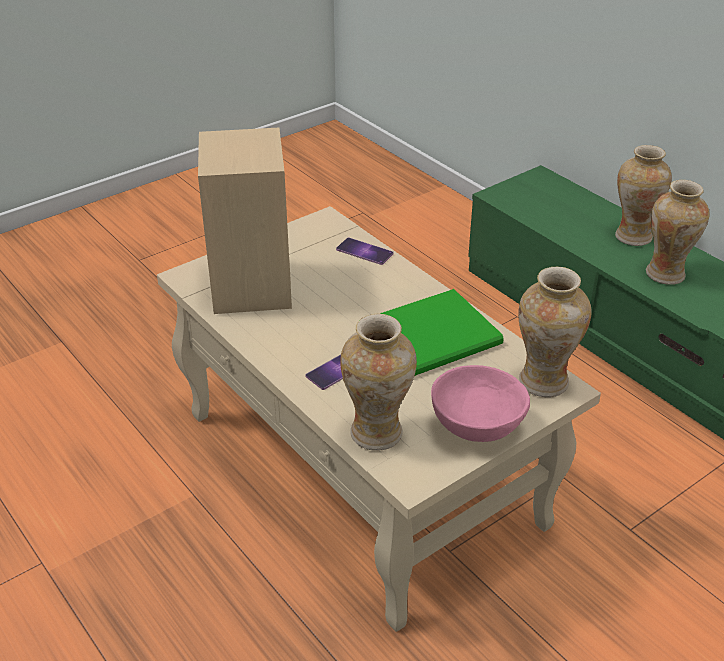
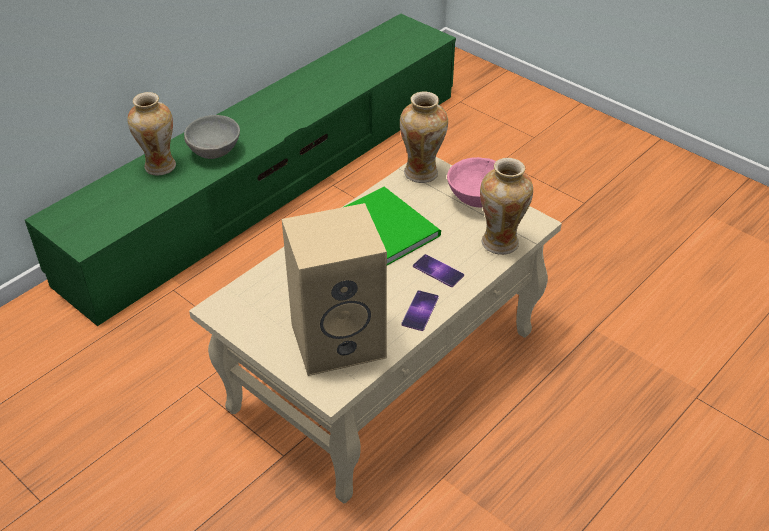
camera: 100 degrees left, 5 degrees up
phone [336,238,394,265] -> phone moved to [401,290,439,331]
vase [646,180,710,285] -> grey bowl [184,115,240,159]

